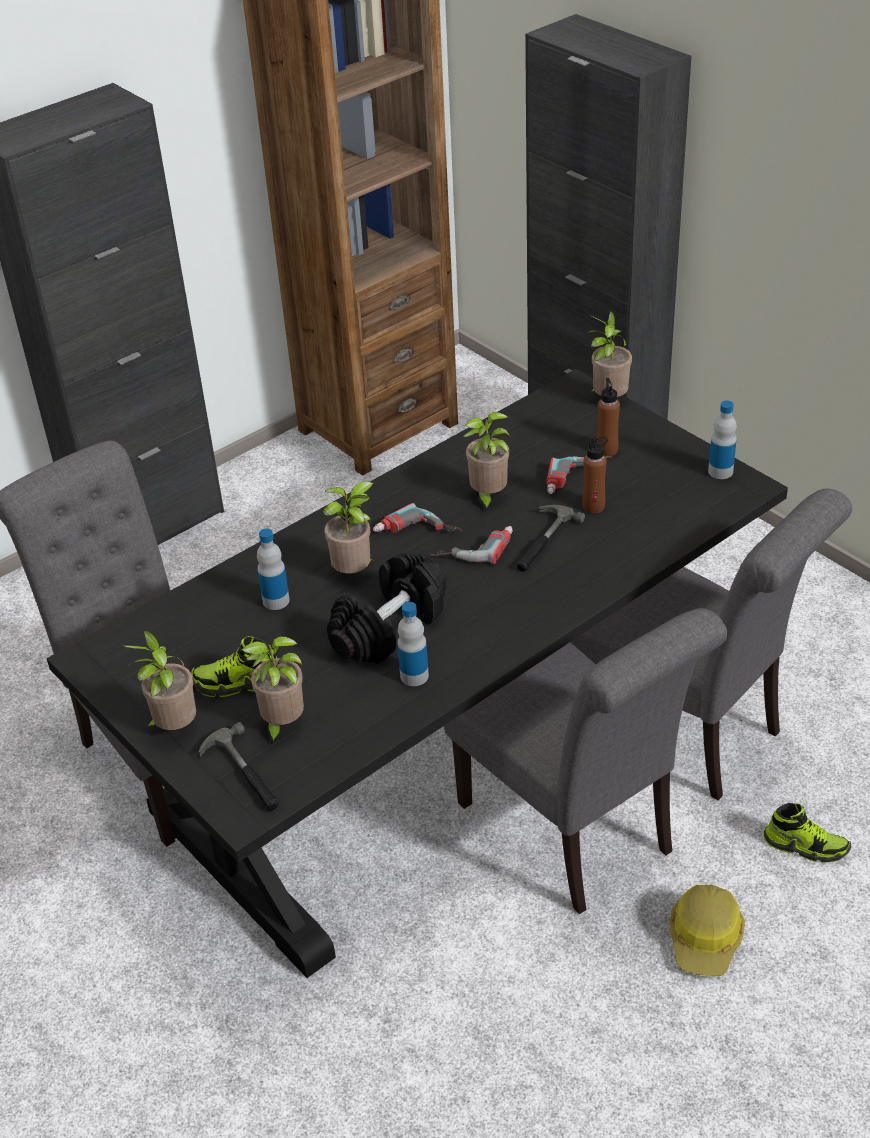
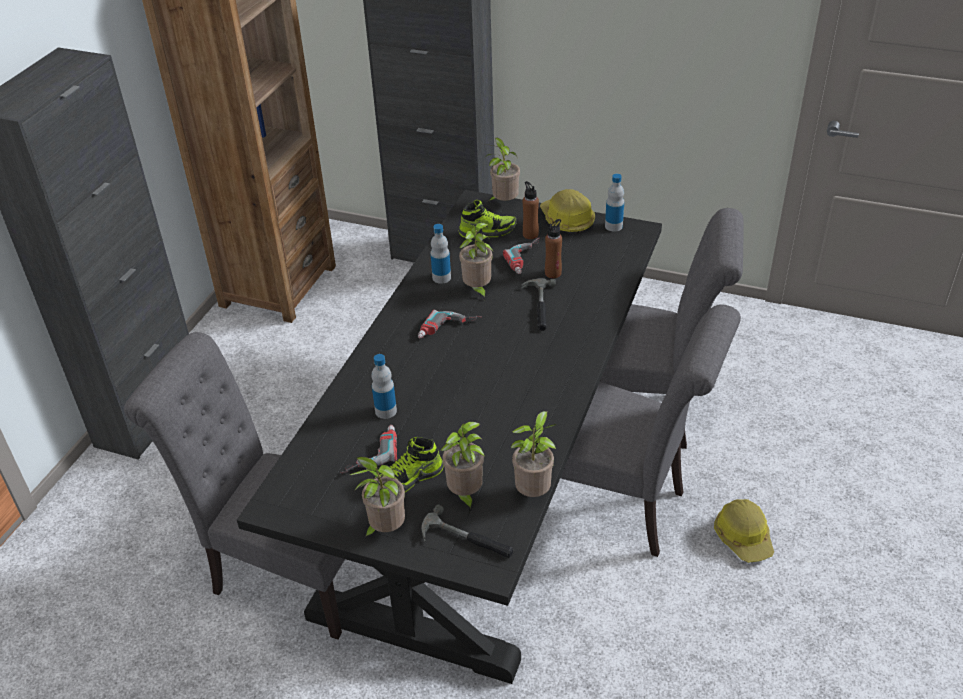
camera: 30 degrees left, 0 degrees up
potted plant [322,481,374,574] -> potted plant moved to [511,411,556,497]
black dumbbell [327,553,446,664] -> none
bottle [397,602,429,686] -> bottle moved to [431,224,451,284]
power drill [430,526,513,564] -> power drill moved to [340,425,397,474]
shoe [764,803,851,863] -> shoe moved to [459,200,517,239]
none -> hard hat [540,189,595,234]

